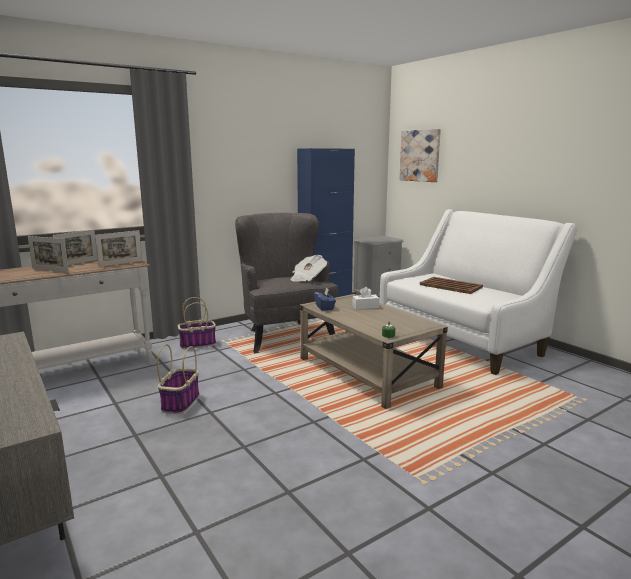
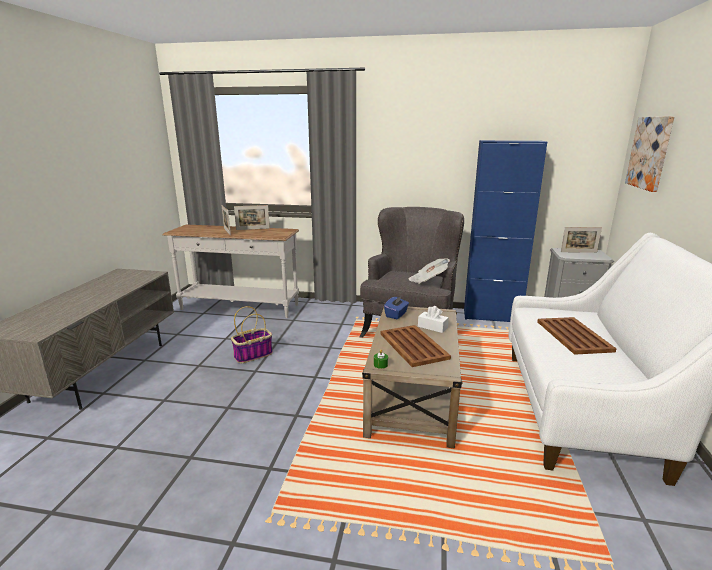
camera: 45 degrees right, 5 degrees up
picture frame [95,230,142,267] -> picture frame moved to [561,227,602,253]
basket [178,297,216,349] -> none
none -> brown tray [381,325,451,367]

